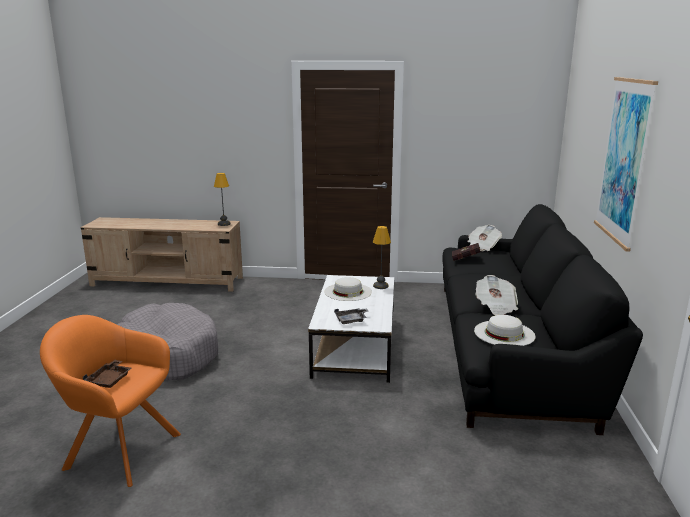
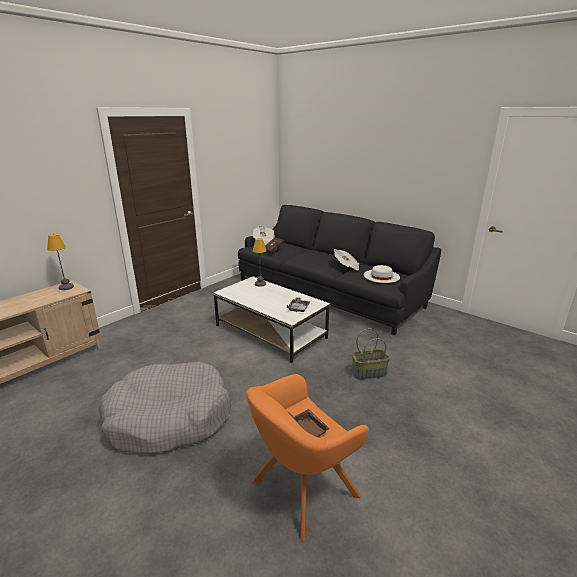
camera: 55 degrees left, 5 degrees up
white hat [324,277,372,301] -> none
picture [594,77,658,252] -> none
none -> basket [351,329,390,380]

